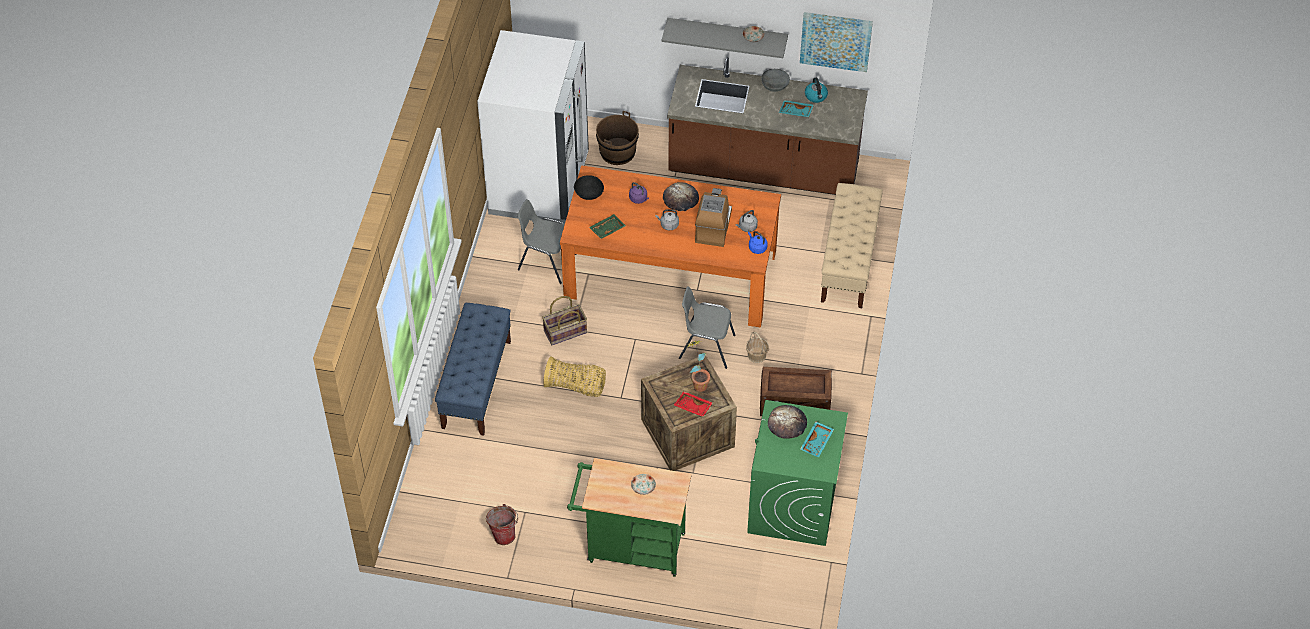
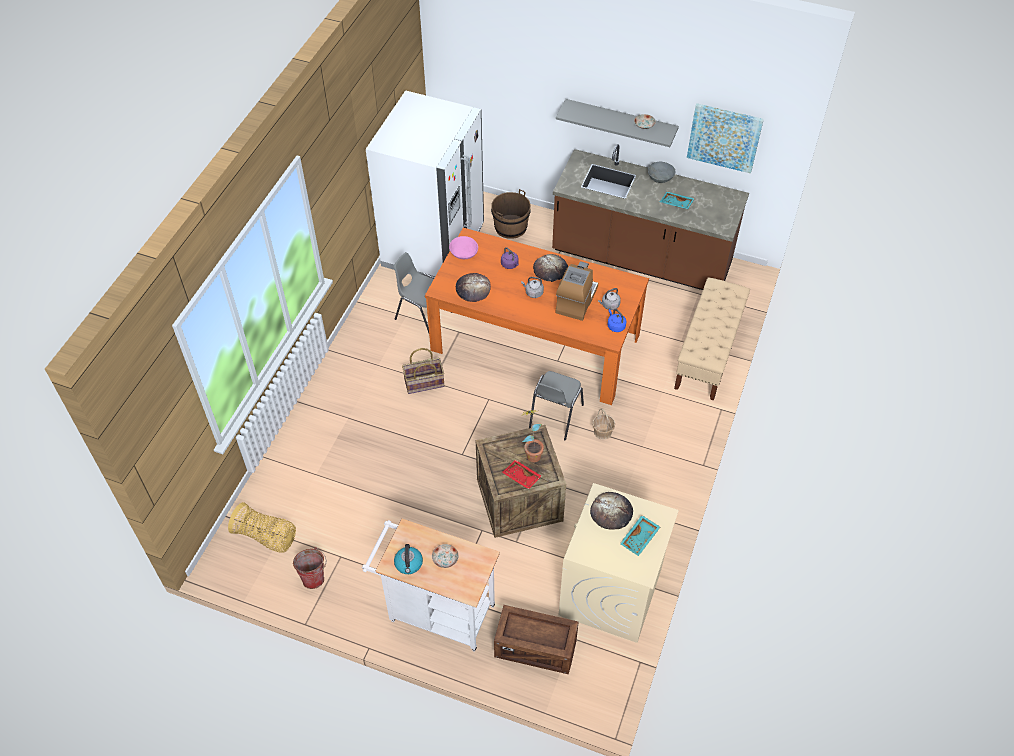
camera: 10 degrees right, 0 degrees up
blue bench [435,303,511,436] -> none
basket [544,356,606,397] -> basket moved to [228,502,296,553]
green cart [567,458,692,577] -> white cart [362,519,500,652]
black bowl [574,175,604,200] -> pink bowl [449,236,478,259]
green tray [589,214,626,239] -> bread [456,273,491,302]
grey chair [679,287,735,369] -> grey chair turned 90 degrees counterclockwise [529,371,584,441]
green washing machine [747,400,848,546] -> beige washing machine [559,483,679,643]
crate [760,367,832,416] -> crate moved to [494,605,578,674]
kettle [805,78,828,103] -> kettle moved to [394,544,423,574]

